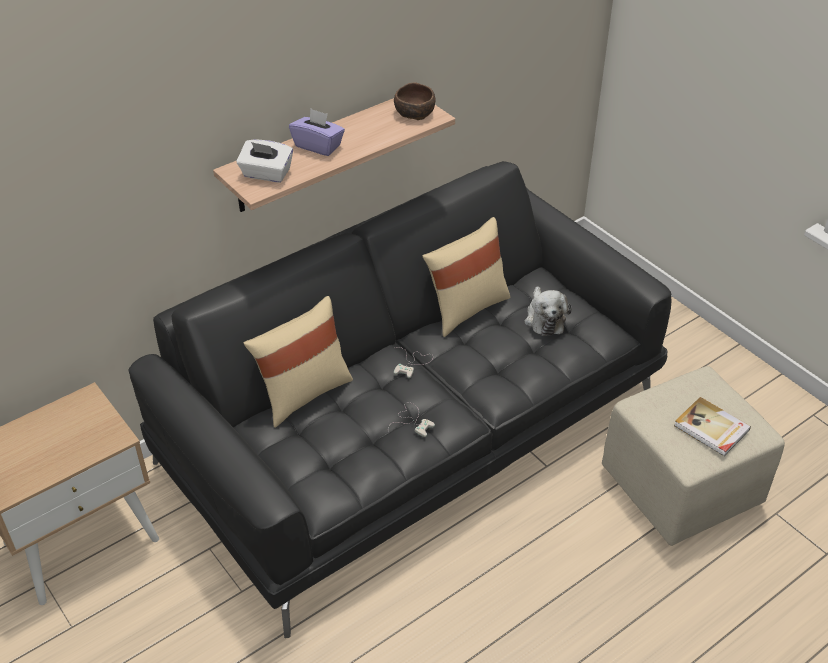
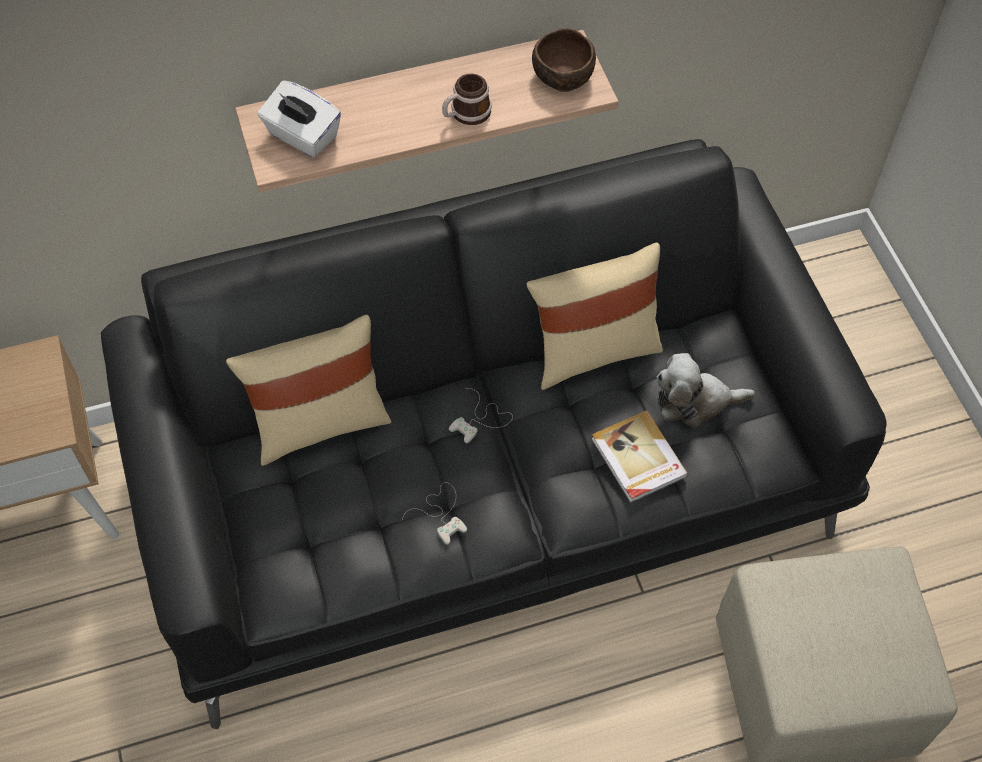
camera: 20 degrees right, 15 degrees up
purple tissue box [289,108,345,156] -> none
plush toy [524,286,571,336] -> plush toy turned 75 degrees clockwise [657,353,755,427]
book [674,397,751,456] -> book moved to [591,411,688,503]
none -> mug [442,74,492,125]

